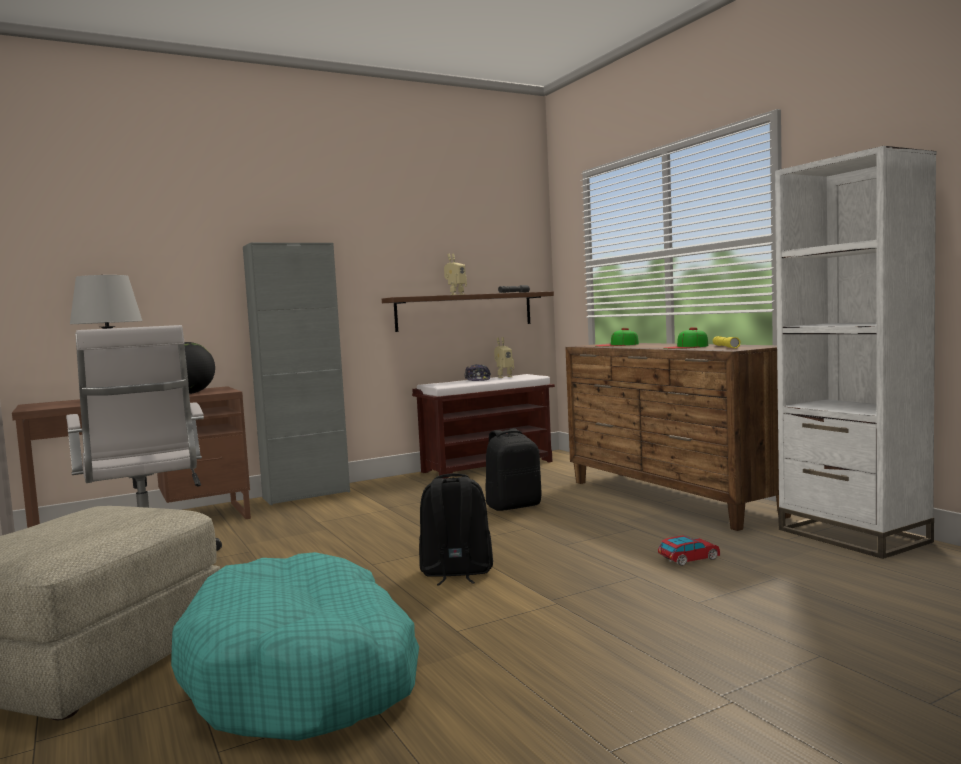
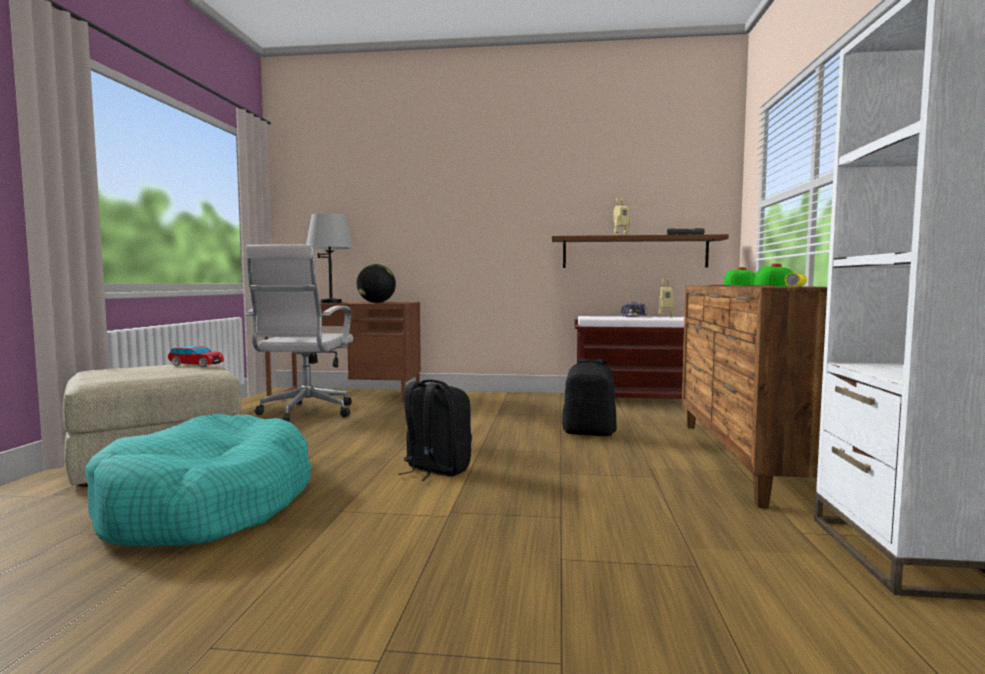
camera: 35 degrees right, 0 degrees up
grey cabinet [243,243,350,505] -> none
toy car [658,535,720,566] -> toy car moved to [168,346,224,367]

